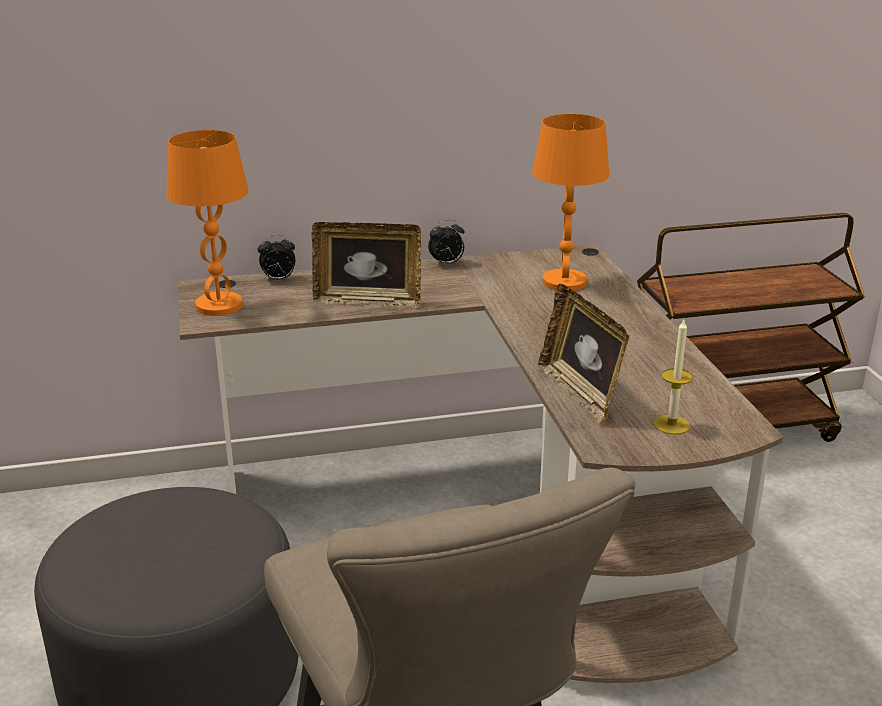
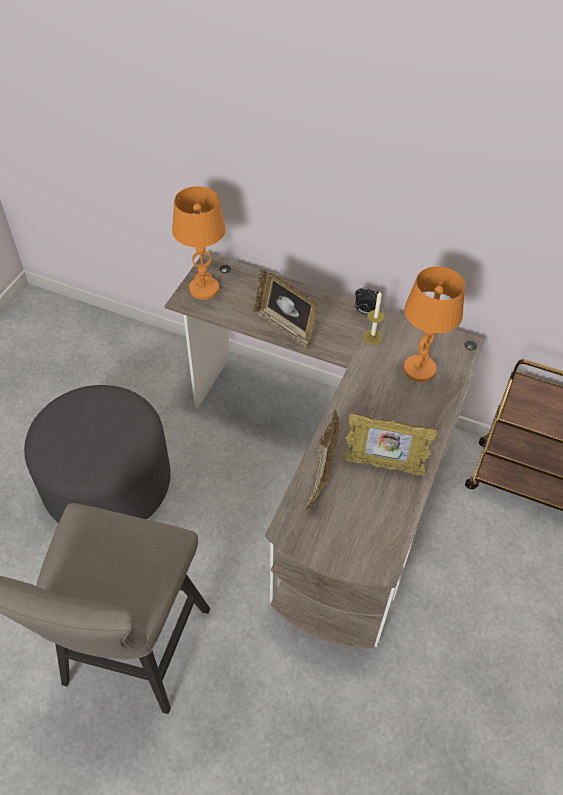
camera: 35 degrees right, 25 degrees up
alarm clock [258,234,295,282] -> none
candle [653,320,694,435] -> candle moved to [363,292,385,345]
none -> picture frame [343,414,437,476]

